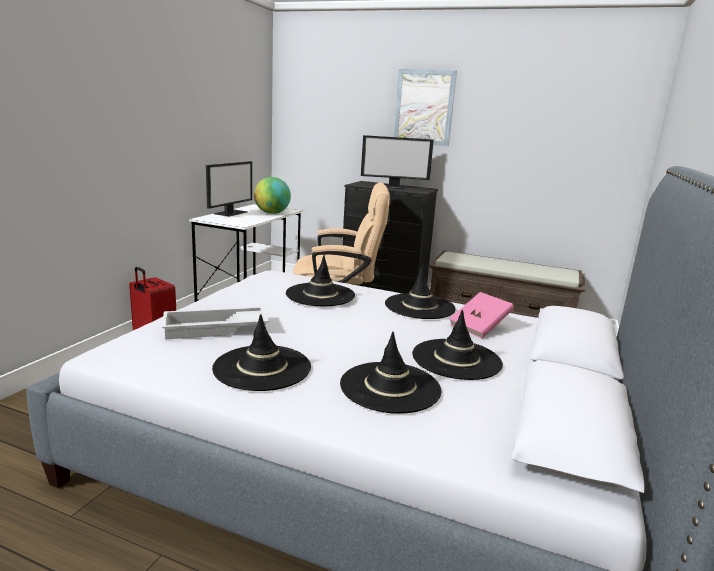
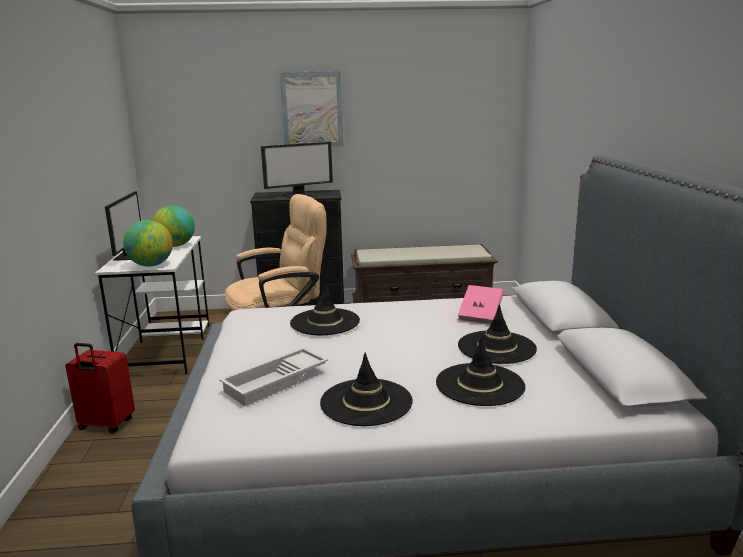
camera: 25 degrees left, 0 degrees up
black hat [385,265,456,319] -> none
none -> globe [123,220,173,267]

